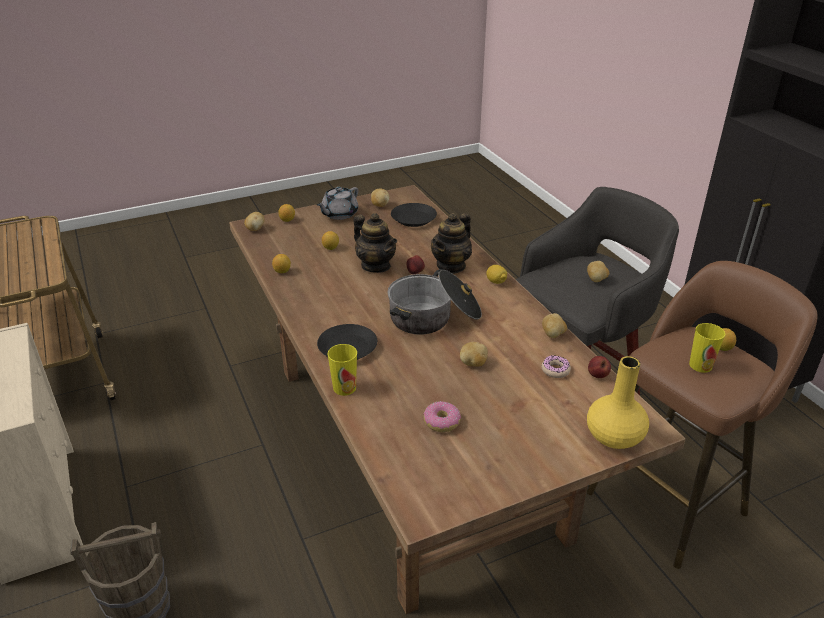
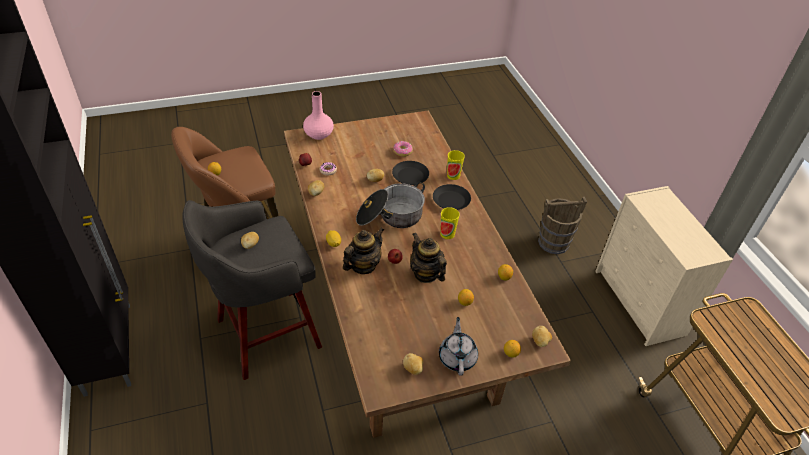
camera: 175 degrees left, 10 degrees up
grey teapot [317,187,358,220] -> grey teapot turned 45 degrees counterclockwise [439,317,478,376]
black plate [391,203,437,227] -> black plate moved to [392,161,429,185]
yellow vase [587,356,649,449] -> pink vase [303,91,334,140]
cup [689,323,725,373] -> cup moved to [440,207,460,239]

